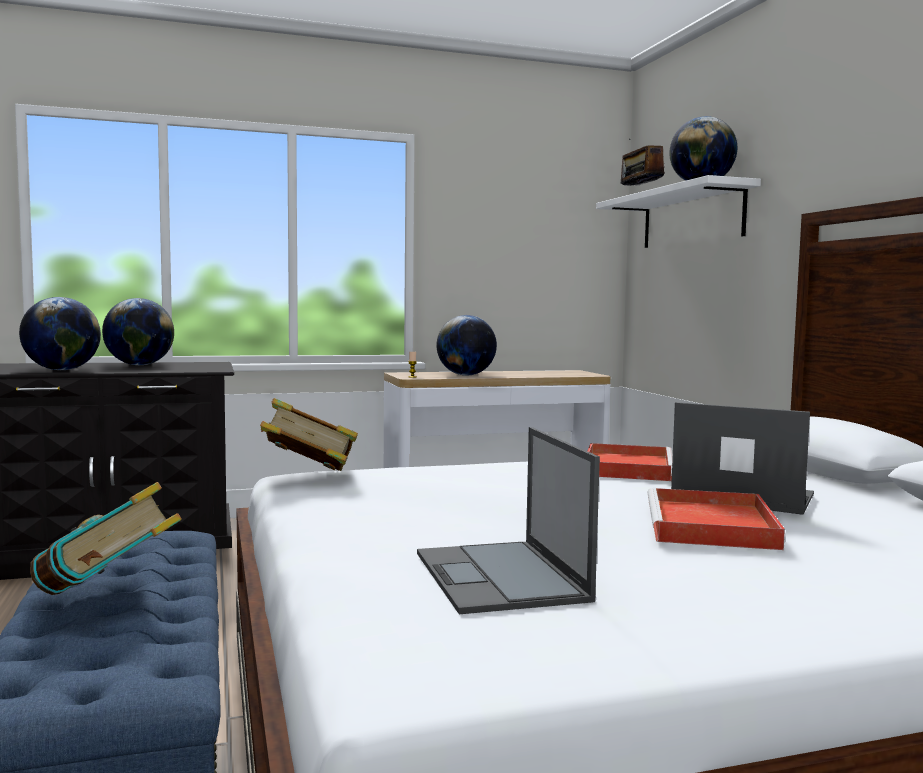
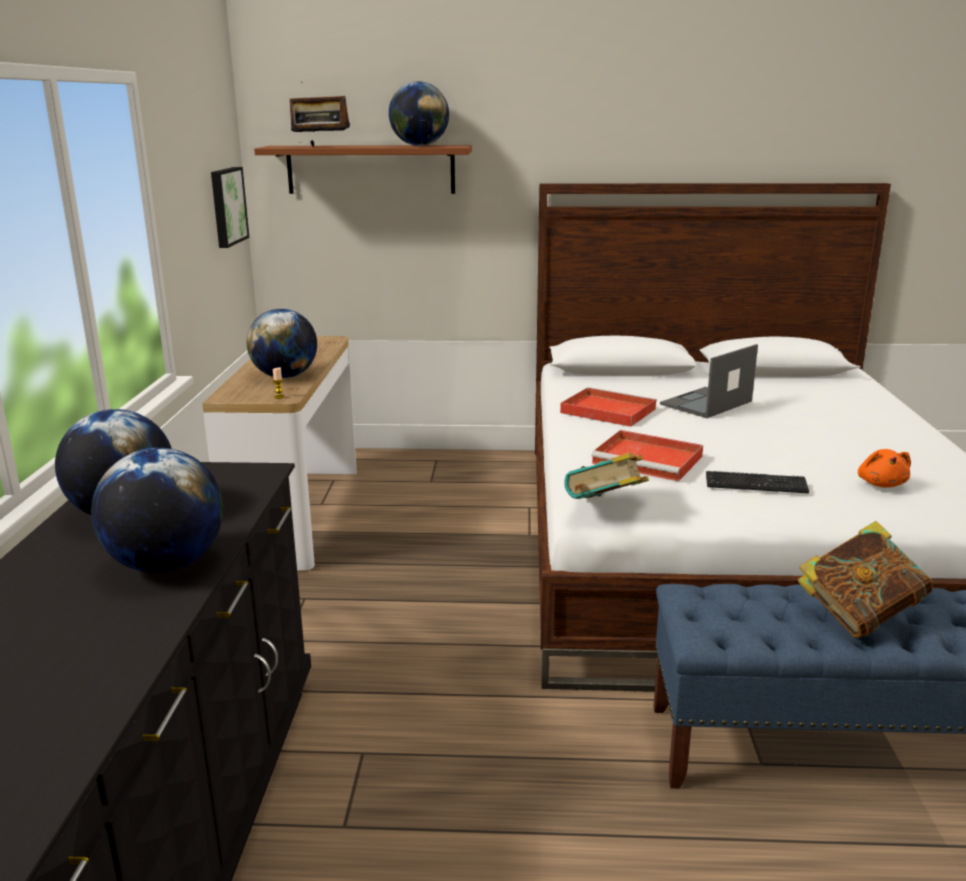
camera: 70 degrees left, 15 degrees up
laptop [417,427,600,614] -> orange plush toy [858,449,911,488]
white shelf [596,175,761,248] -> brown shelf [254,145,472,194]
red tray [647,488,785,550] -> red tray moved to [592,430,703,481]
none -> picture [211,167,249,248]
none -> keyboard [706,471,809,493]

